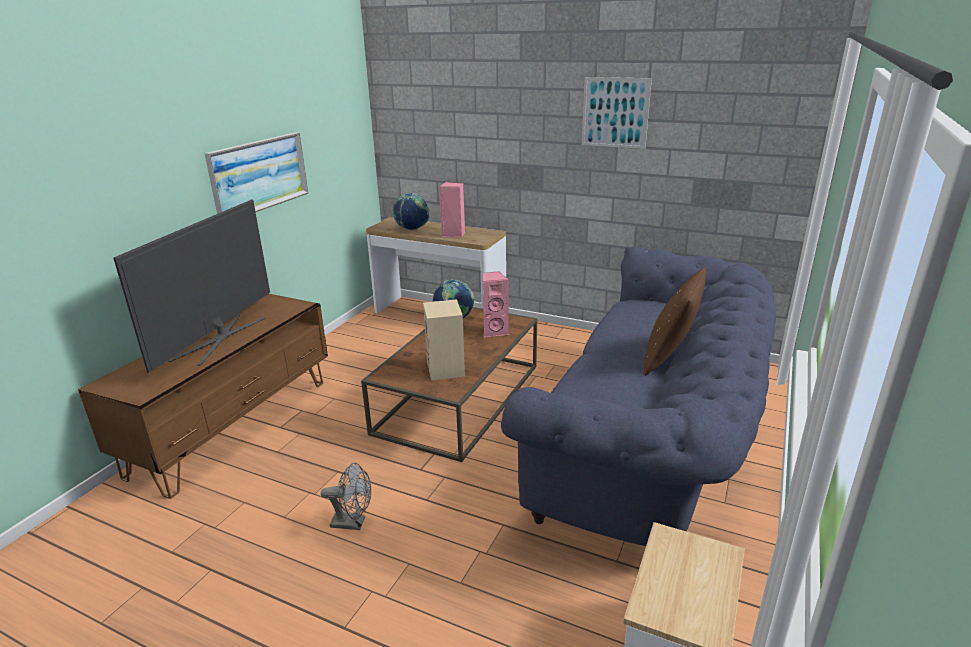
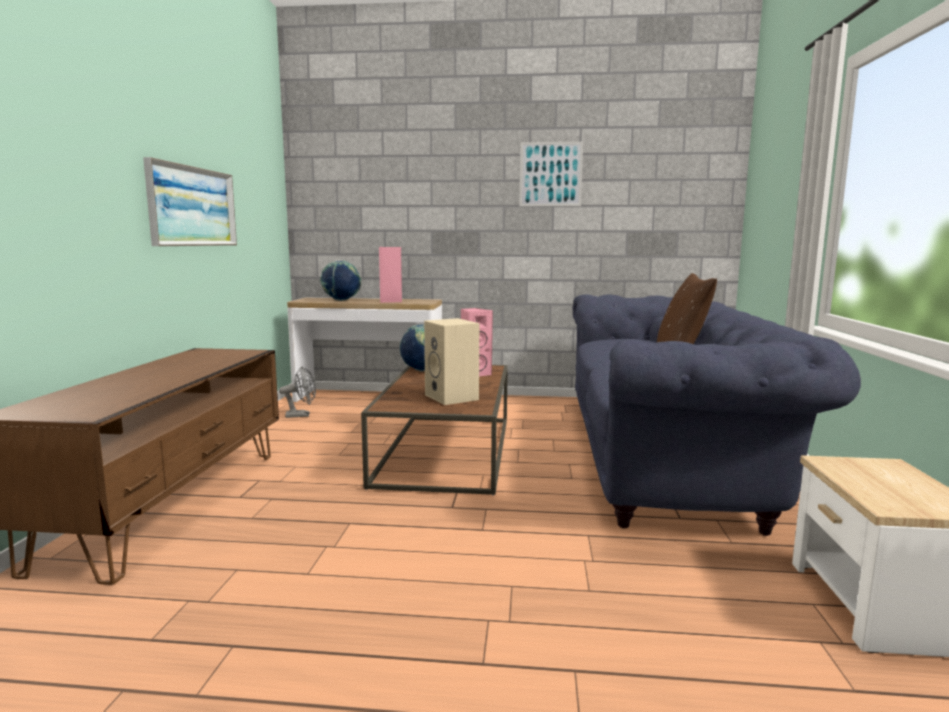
camera: 20 degrees left, 15 degrees down
television [113,199,270,372] -> none
grey fan [321,463,371,530] -> grey fan moved to [279,366,316,418]

